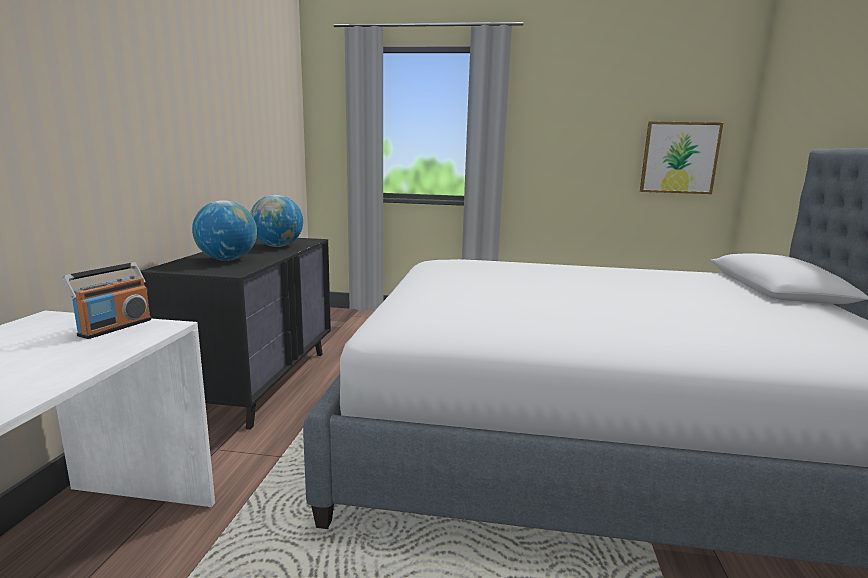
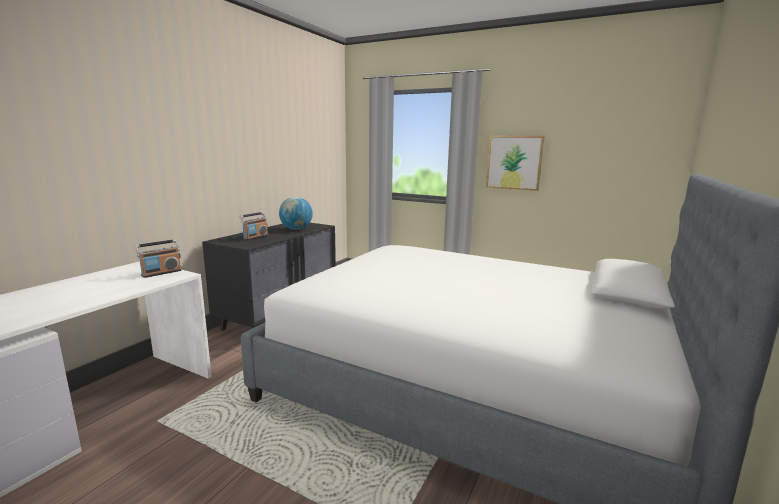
camera: 20 degrees right, 0 degrees up
globe [192,200,257,261] -> radio [240,212,268,240]
picture [640,121,723,194] -> picture moved to [486,136,544,191]

